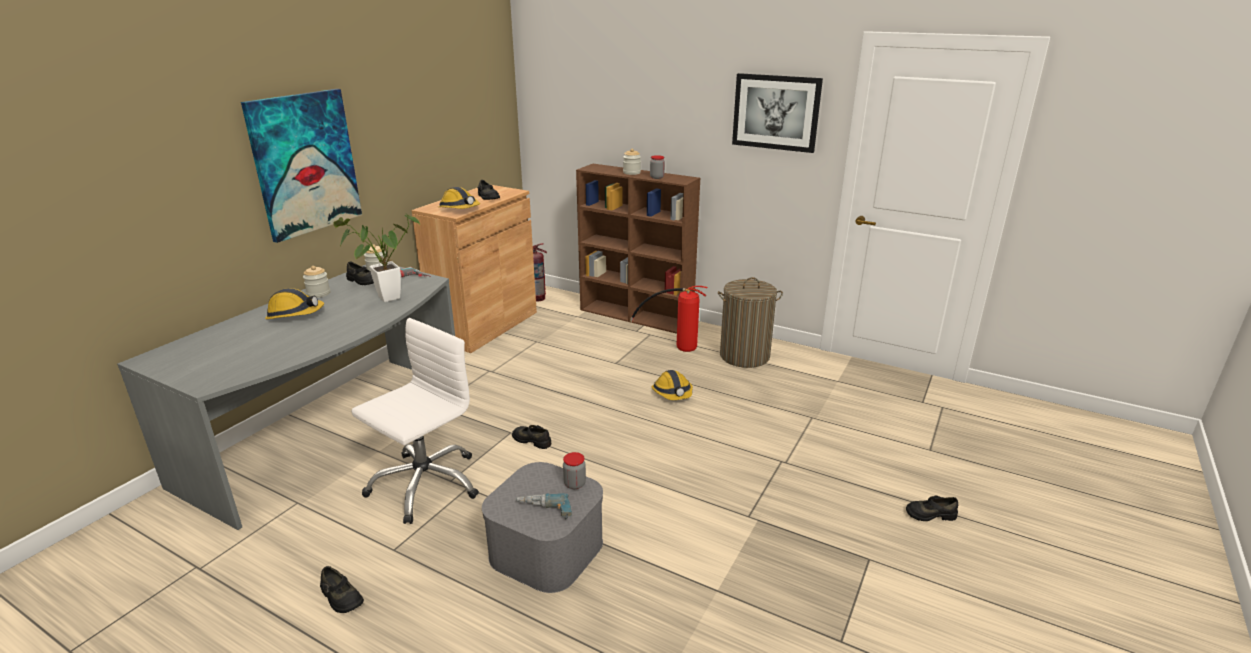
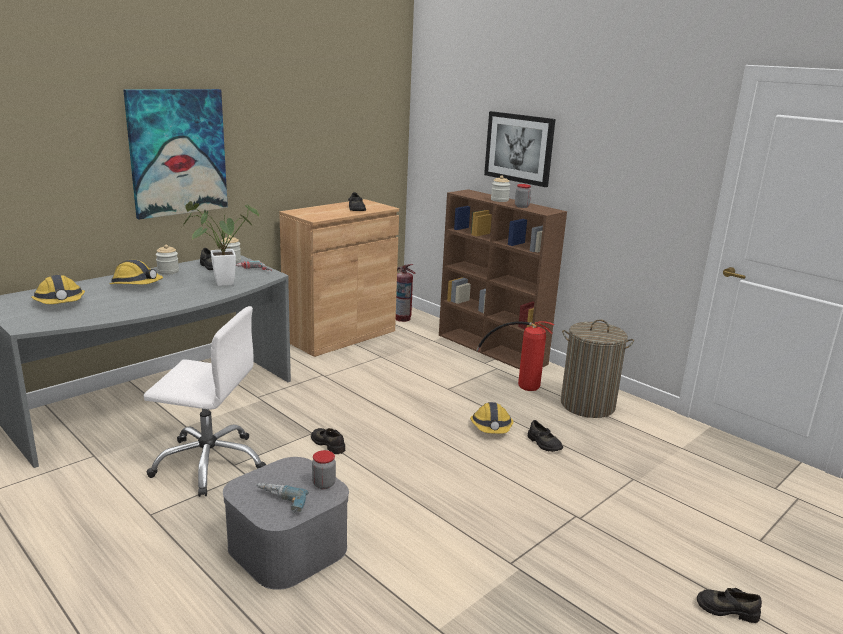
camera: 15 degrees right, 5 degrees down
black shoe [320,566,364,613] -> black shoe moved to [527,420,563,452]
white office chair [351,318,479,524] -> white office chair turned 45 degrees clockwise [144,306,266,497]
hard hat [439,187,480,209] -> hard hat moved to [31,275,85,304]
picture [732,73,823,153] -> picture moved to [484,111,555,187]

